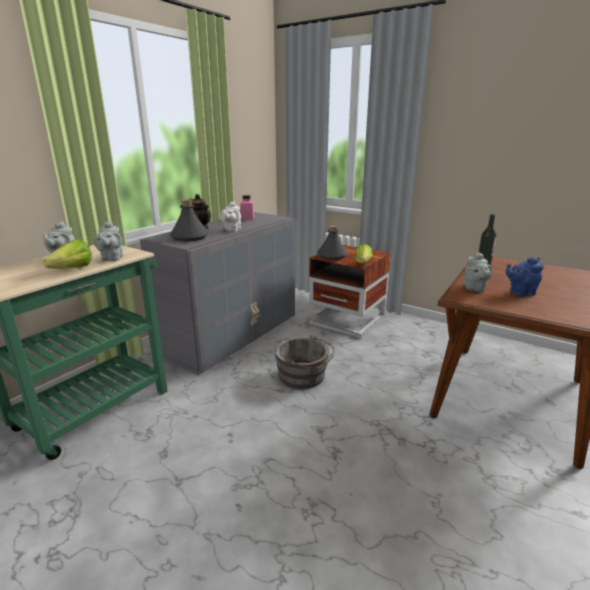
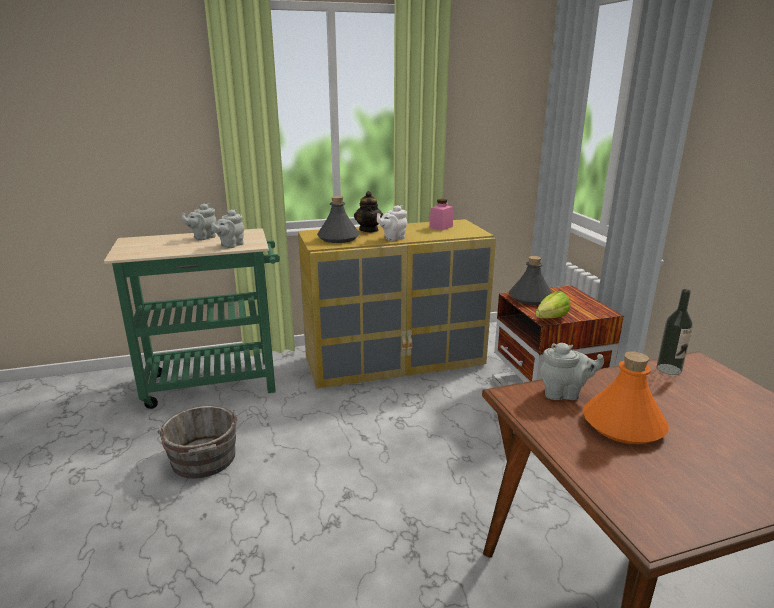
camera: 40 degrees right, 0 degrees up
lettuce [44,239,92,269] -> none
grey cabinet [140,212,295,375] -> yellow cabinet [298,219,496,389]
grey bucket [275,335,334,389] -> grey bucket moved to [158,406,238,479]
grey teapot [463,252,492,292] -> grey teapot turned 135 degrees counterclockwise [540,343,604,400]
blue teapot [506,257,544,296] -> orange bottle [583,351,669,444]

